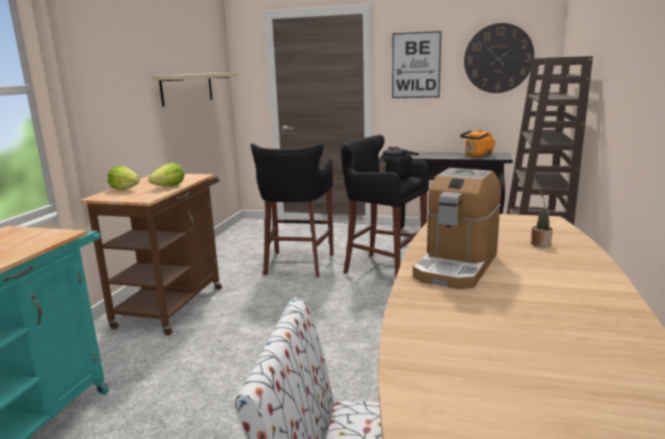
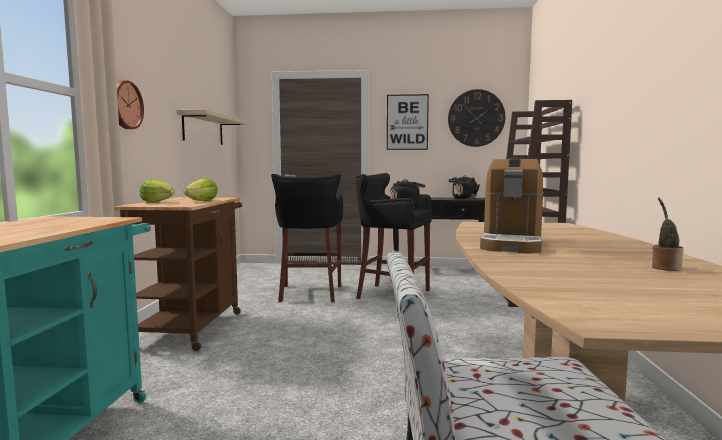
camera: 10 degrees left, 10 degrees down
orange kettle [460,129,495,157] -> black kettle [448,176,480,199]
potted plant [531,191,553,247] -> potted plant moved to [652,197,684,271]
none -> wall clock [116,80,144,129]

